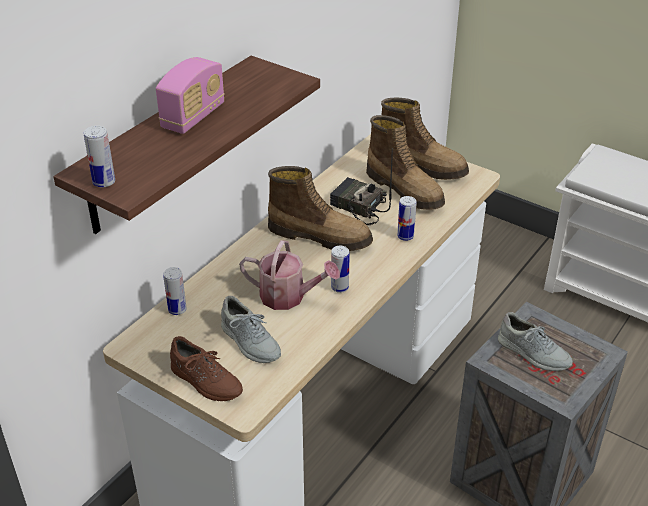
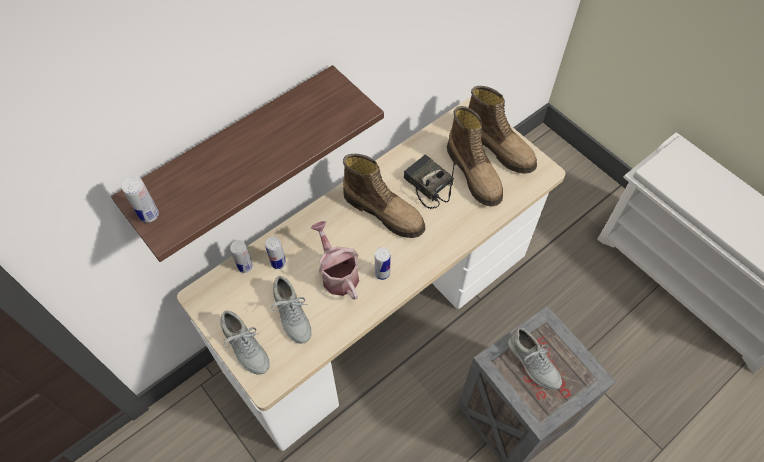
camera: 15 degrees right, 20 degrees up
radio [156,57,224,134] -> none
brown shoe [170,336,243,401] -> grey shoe [221,310,270,375]
watering can [239,240,340,310] -> watering can turned 150 degrees counterclockwise [311,221,359,300]
can [397,196,416,241] -> can moved to [265,237,286,269]

